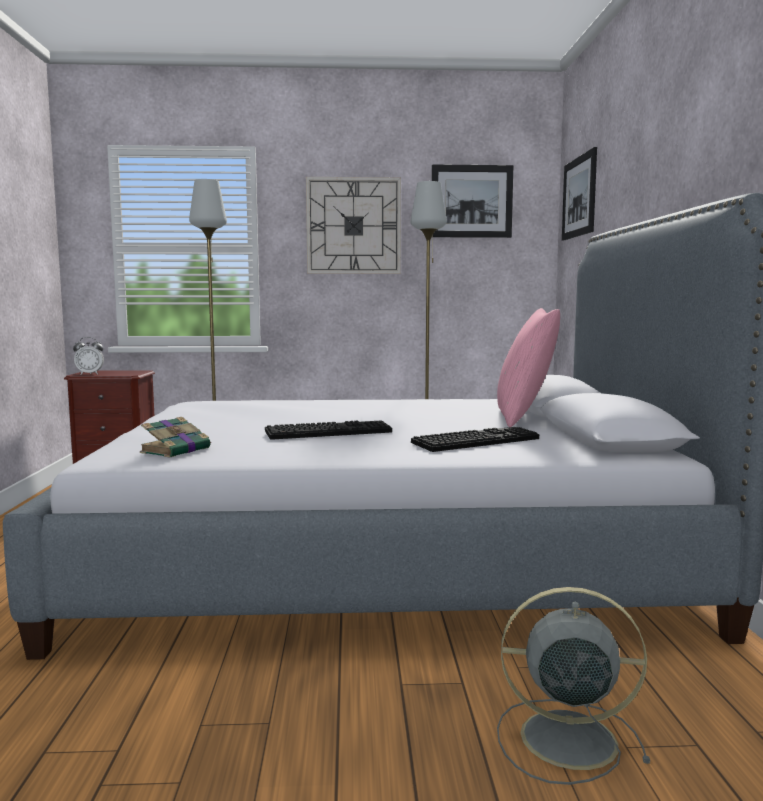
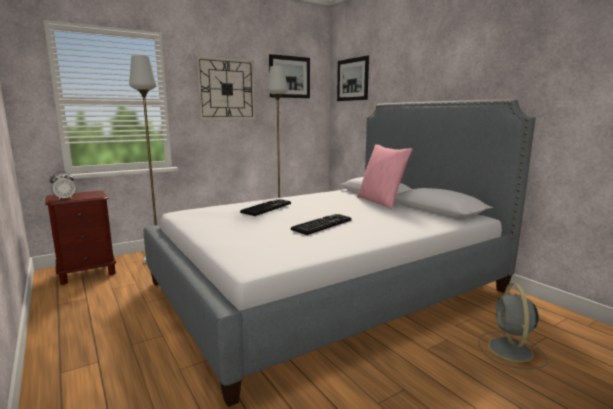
camera: 30 degrees left, 5 degrees up
book [140,417,212,458] -> none
keyboard [411,427,539,452] -> keyboard moved to [240,199,291,216]
grey fan [497,587,650,785] -> grey fan turned 60 degrees counterclockwise [479,283,548,369]

